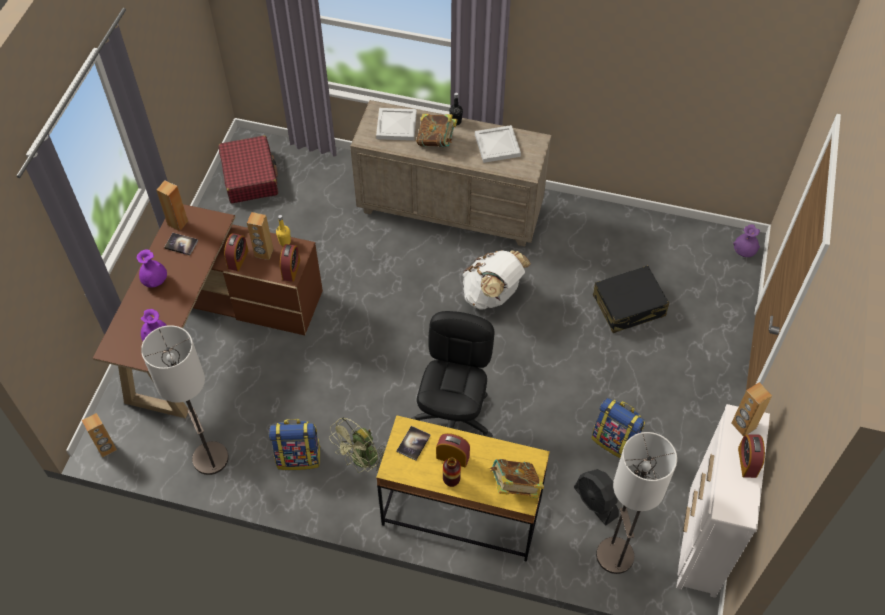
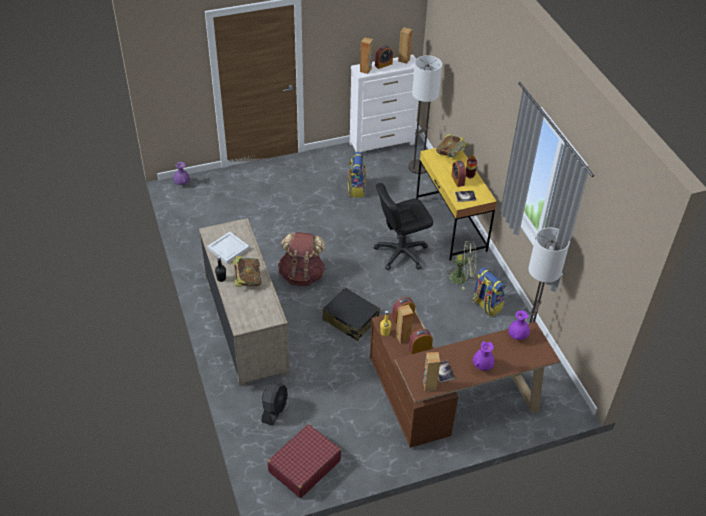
camera: 125 degrees left, 10 degrees down
brown speaker [82,413,117,458] -> brown speaker moved to [398,27,412,64]
white tray [376,108,417,141] -> none
white backpack [462,250,531,309] -> brown backpack [278,232,326,286]
black fan [574,469,619,525] -> black fan moved to [262,382,288,426]
black suitcase [593,265,669,333] -> black suitcase moved to [322,288,380,341]

